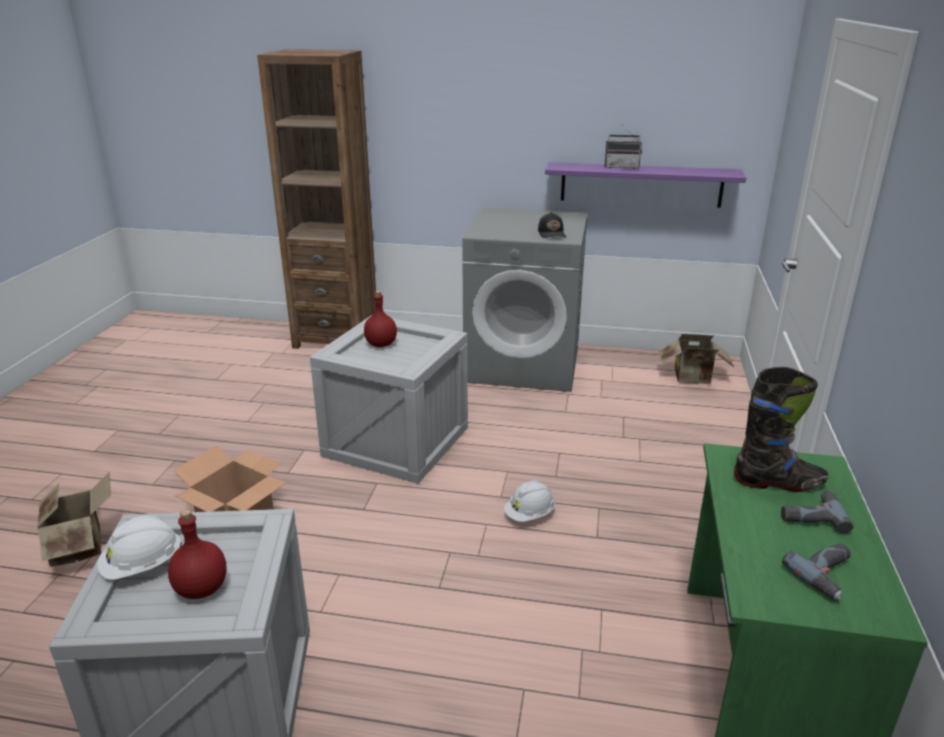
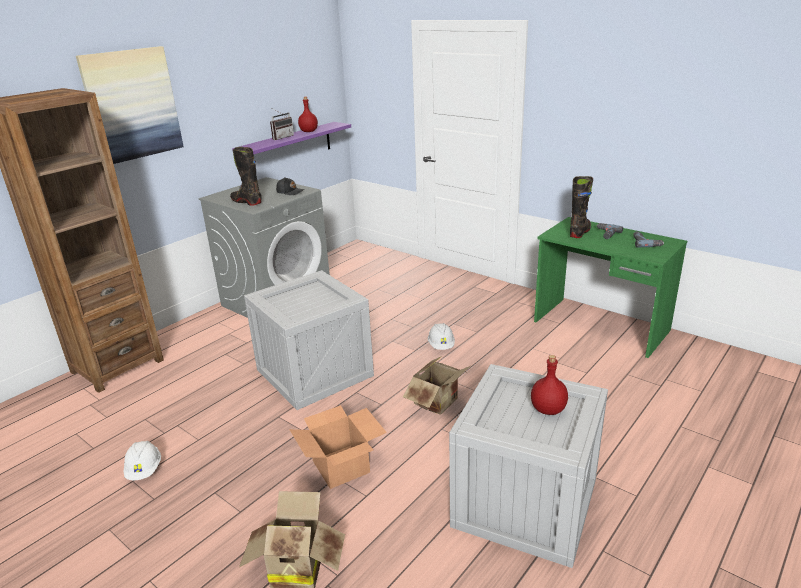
camera: 60 degrees left, 0 degrees up
white hard hat [97,516,182,580] -> white hard hat moved to [124,441,161,480]
red bottle [364,291,397,347] -> red bottle moved to [298,97,318,132]
cardboard box [659,334,734,384] -> cardboard box moved to [403,356,470,414]
none -> picture [76,46,184,164]
none -> black boot [230,147,262,206]

